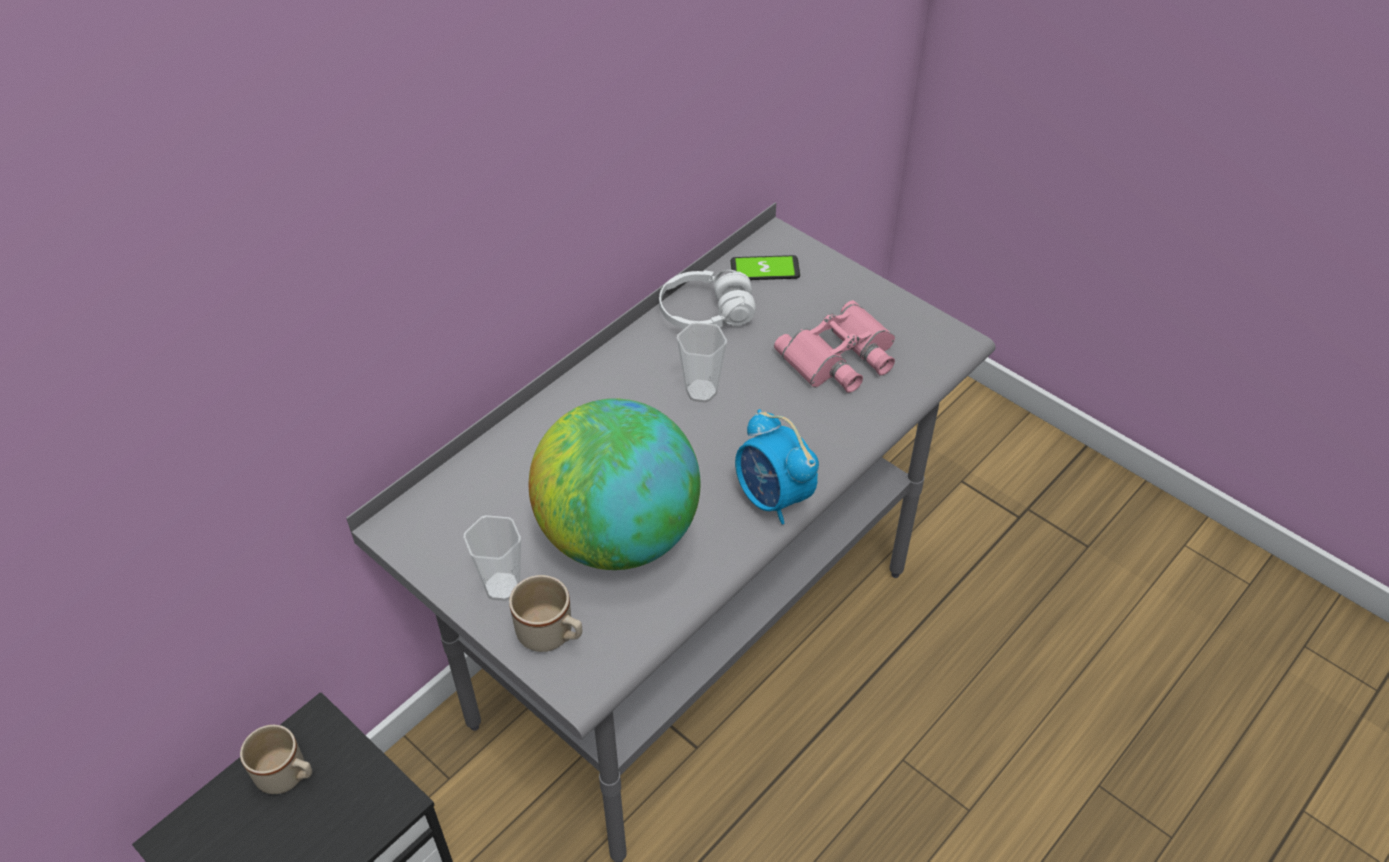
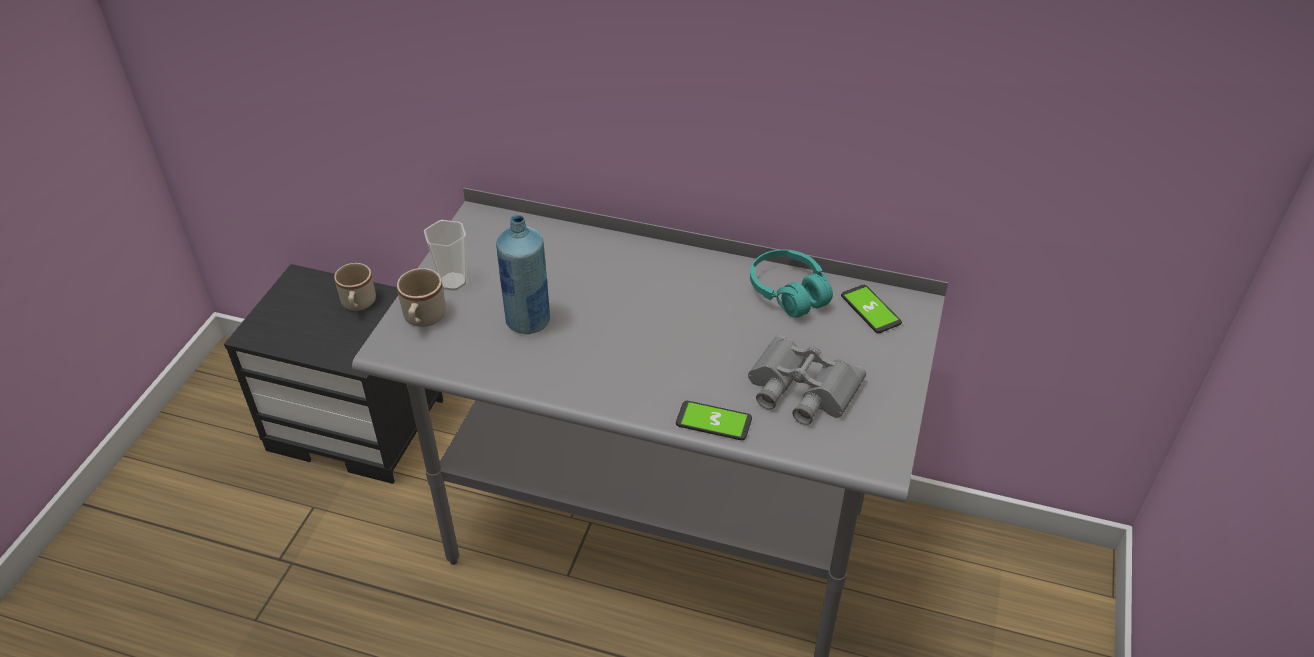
camera: 65 degrees right, 5 degrees down
globe [529,398,701,570] -> blue bottle [496,215,550,334]
white headphones [659,270,756,329] -> turquoise headphones [750,249,833,317]
cup [677,322,727,403] -> none
alarm clock [735,409,819,525] -> none
pink binoculars [774,300,895,393] -> grey binoculars [748,335,866,425]
none -> phone [676,401,752,440]

